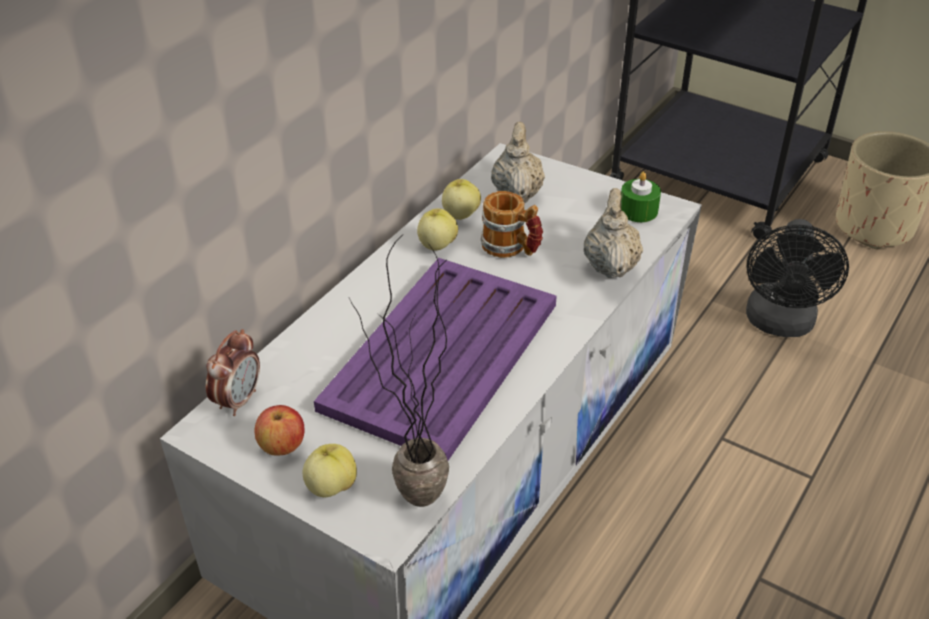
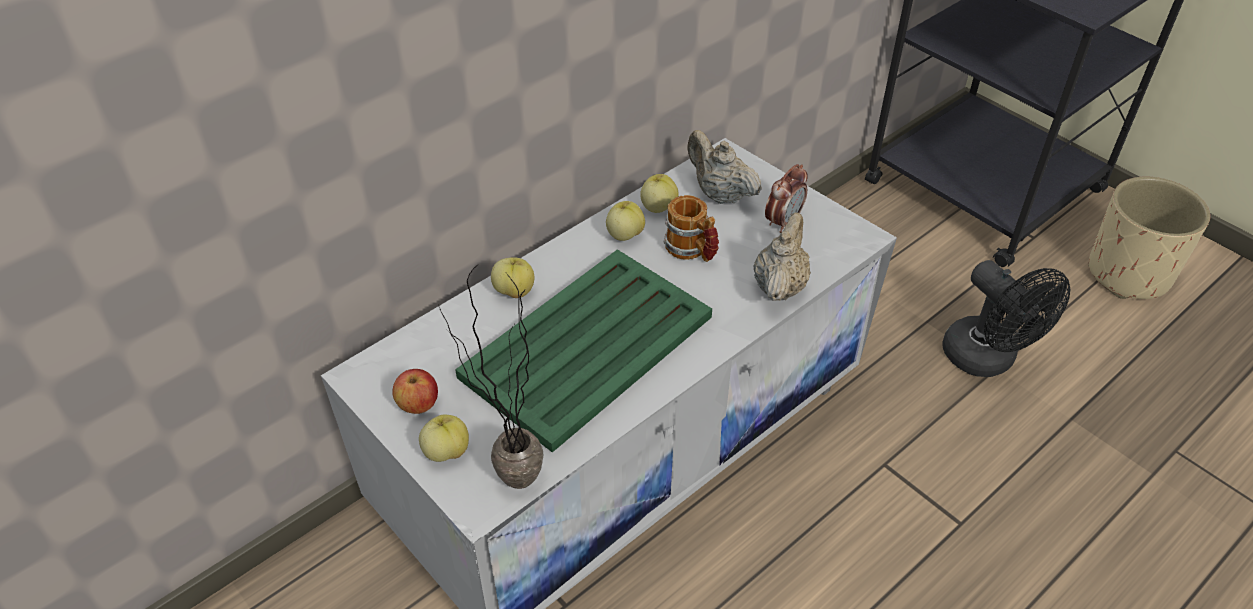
camera: 15 degrees right, 5 degrees up
alarm clock [206,329,260,416] -> alarm clock moved to [765,164,808,233]
purple tray [314,258,557,460] -> green tray [455,249,712,453]
beige teapot [491,122,545,203] -> beige teapot turned 60 degrees counterclockwise [687,130,762,204]
green candle [621,172,661,222] -> none
black fan [746,219,849,337] -> black fan turned 60 degrees counterclockwise [942,260,1071,377]
none -> apple [491,257,534,298]

